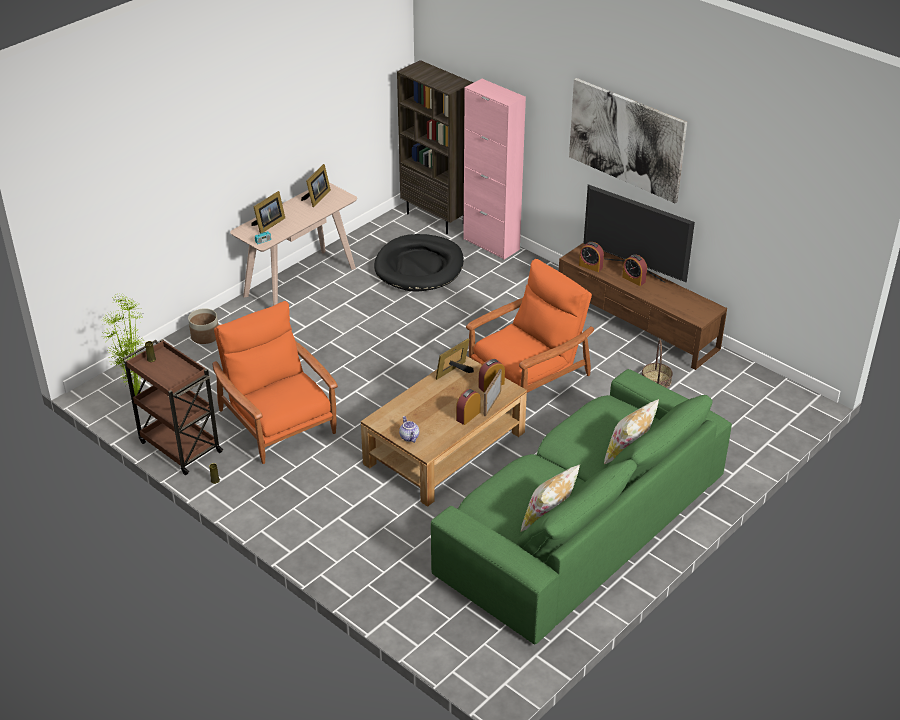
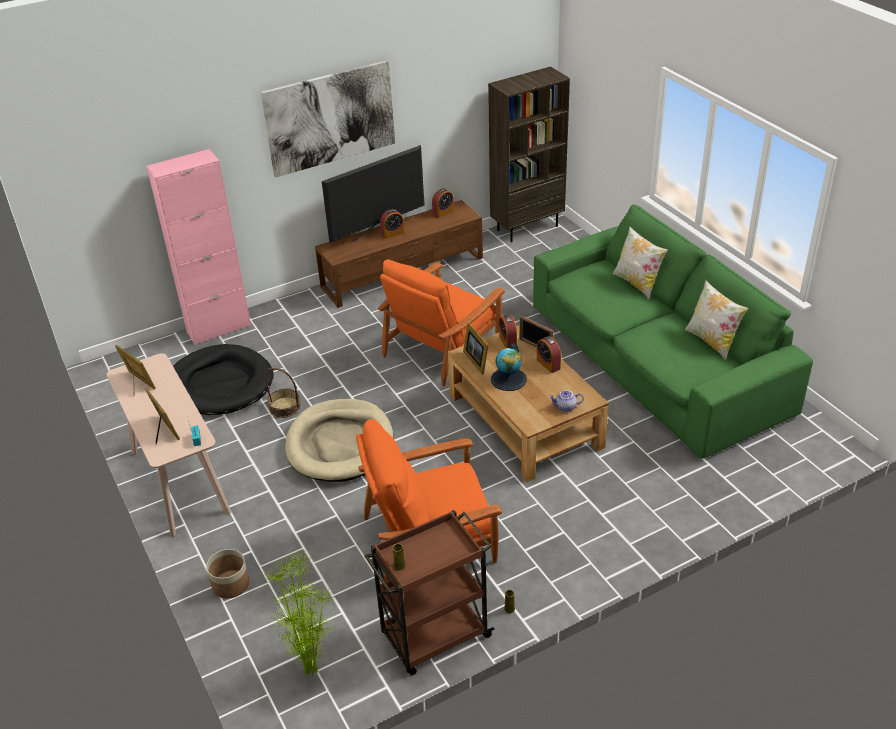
camera: 70 degrees left, 0 degrees up
brown bookcase [397,60,473,234] -> brown bookcase moved to [488,67,570,242]
orange armchair [466,259,594,393] -> orange armchair turned 120 degrees counterclockwise [378,259,505,387]
alarm clock [579,242,604,272] -> alarm clock moved to [432,188,454,218]
basket [642,340,673,388] -> basket moved to [265,368,301,418]
none -> beige dog bed [285,399,393,482]
none -> globe [491,344,527,391]

